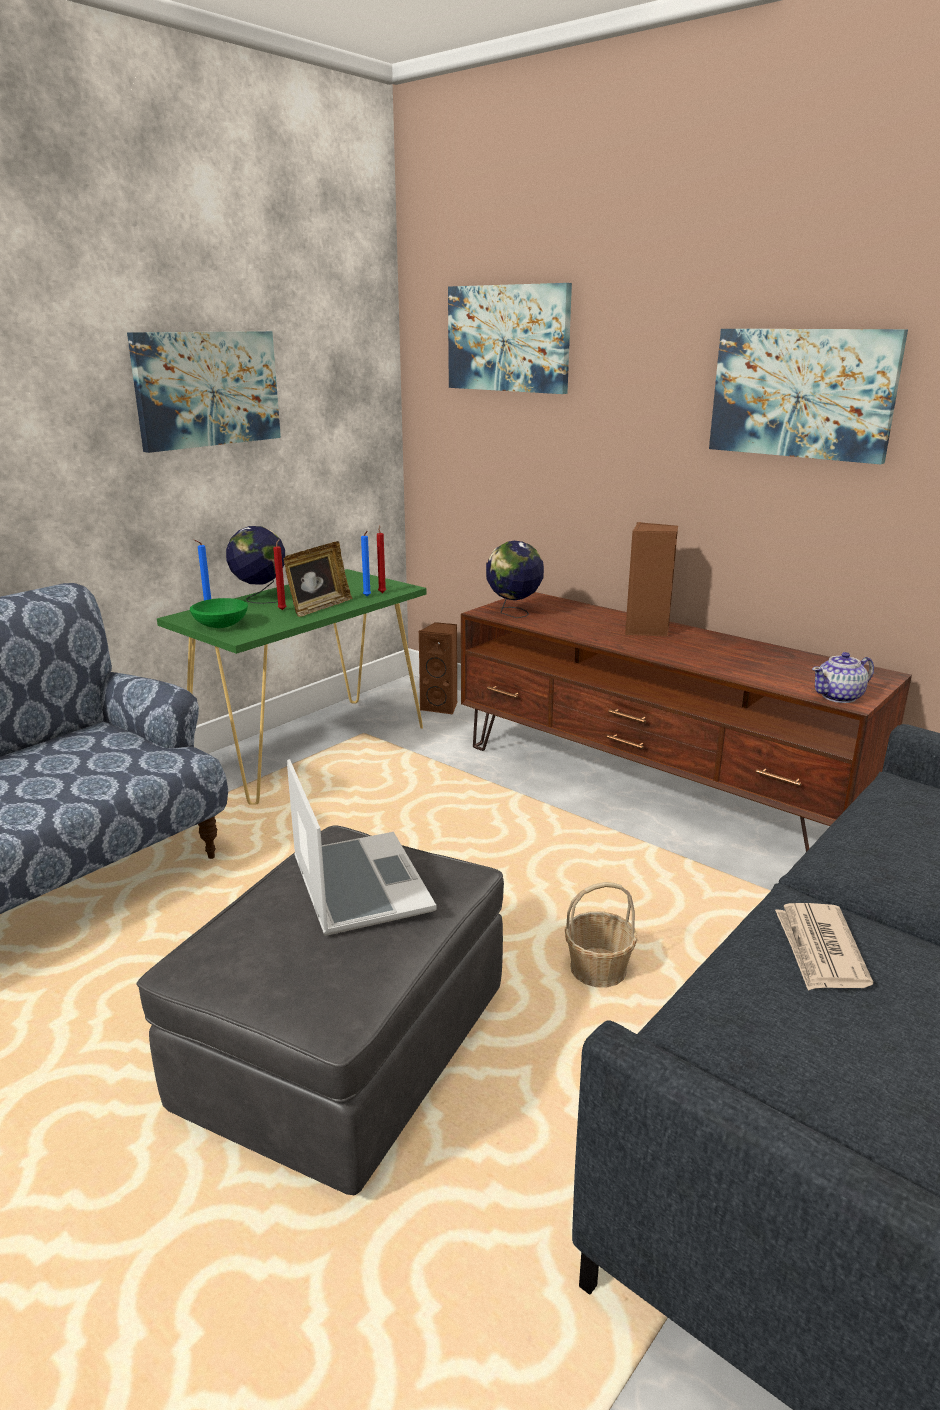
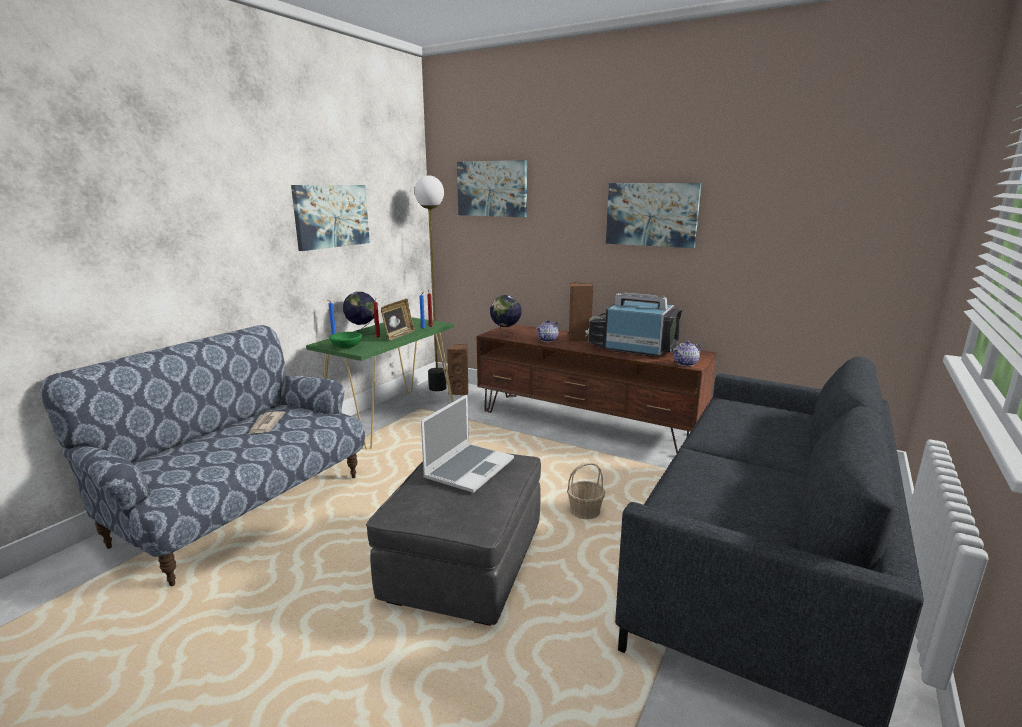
camera: 10 degrees left, 5 degrees down
laptop [287,759,436,936] -> laptop turned 60 degrees clockwise [421,395,514,493]
newspaper [775,903,873,991] -> newspaper moved to [248,411,285,434]
none -> floor lamp [414,175,447,391]
none -> teapot [536,320,559,342]
none -> television [585,293,682,357]

